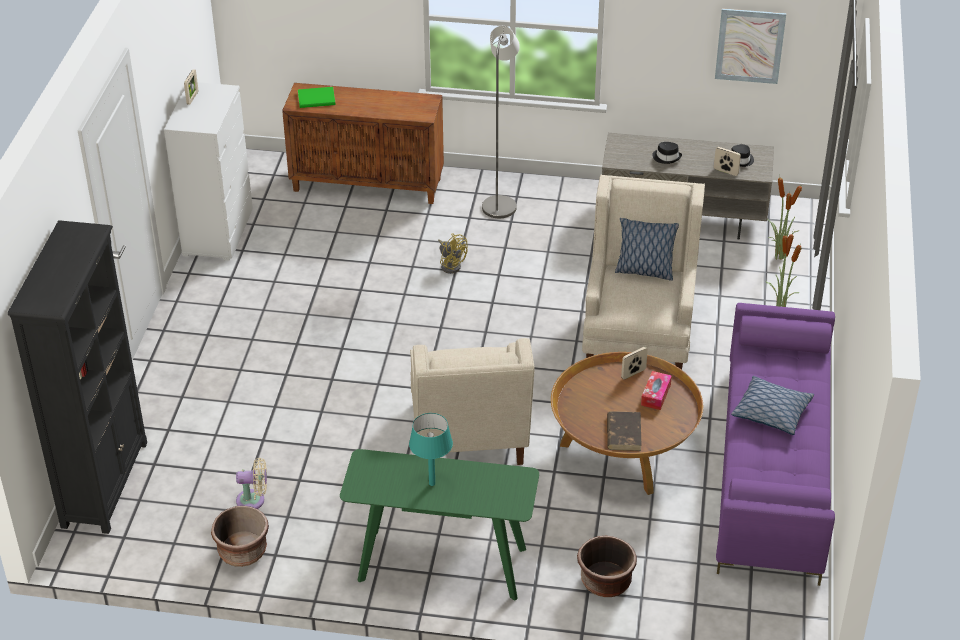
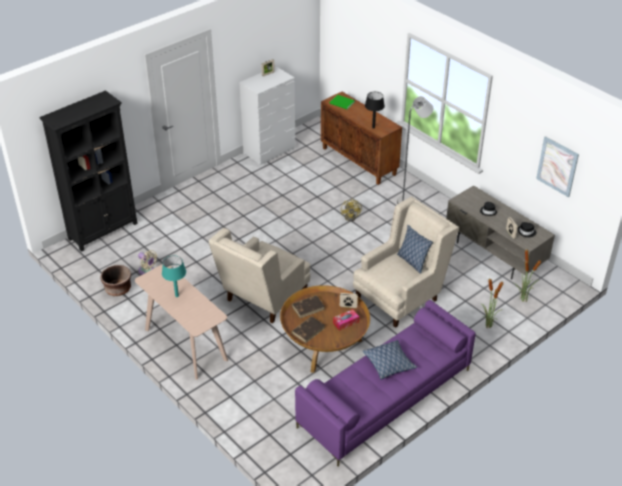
camera: 40 degrees right, 0 degrees up
green console table [340,449,539,600] -> beige console table [135,264,228,380]
brown planter [577,536,637,597] -> none
none -> brown book [292,295,325,318]
none -> black table lamp [365,92,385,129]

